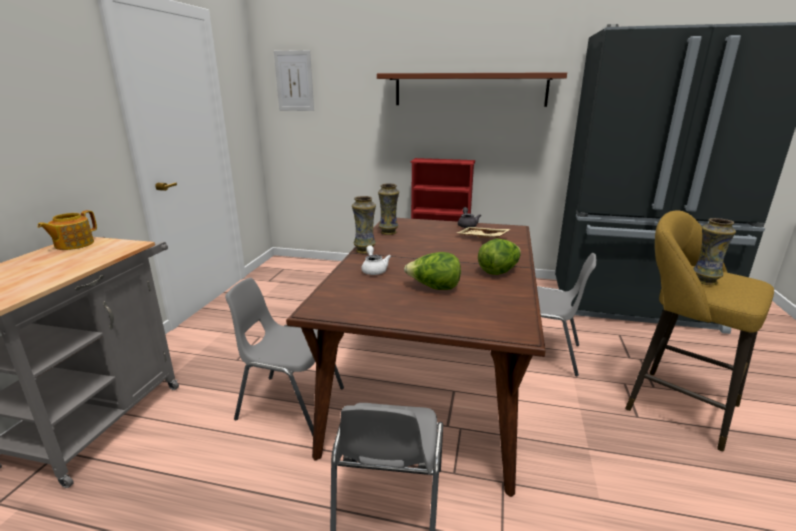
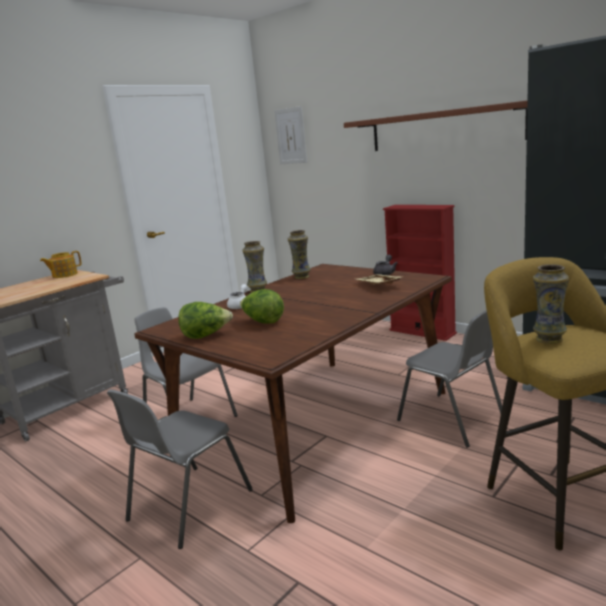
camera: 30 degrees right, 5 degrees down
lettuce [478,238,521,275] -> lettuce moved to [178,302,233,339]

